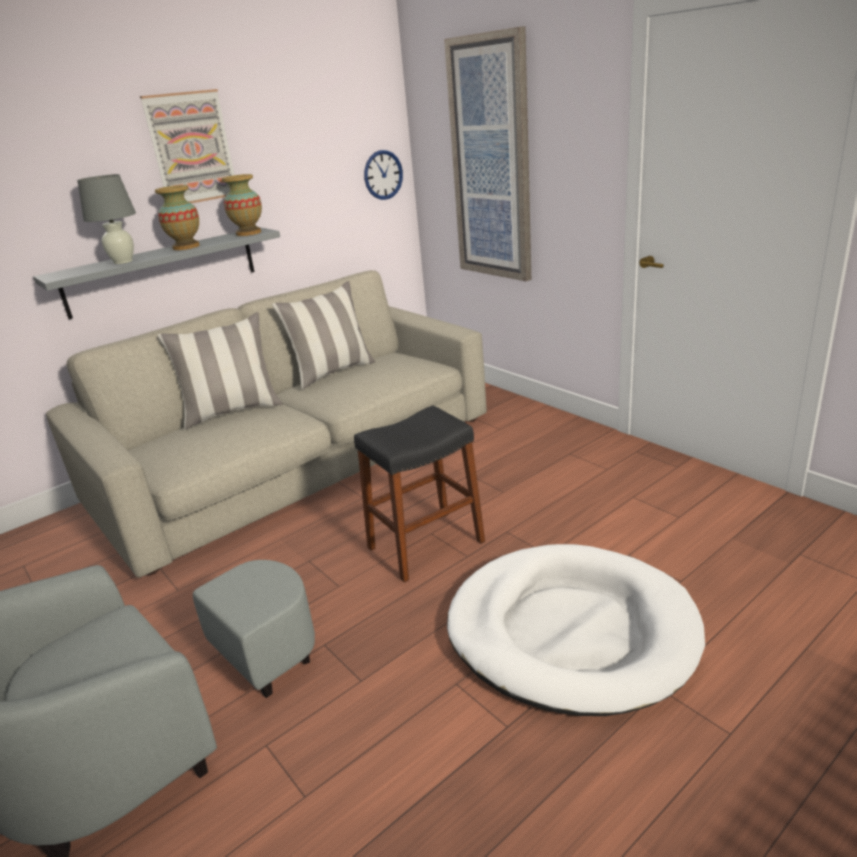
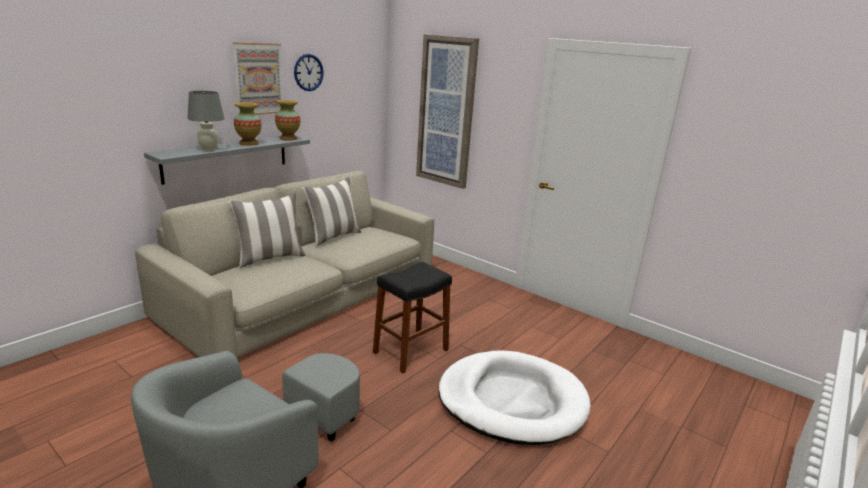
camera: 15 degrees left, 5 degrees down
wall clock [364,150,403,200] -> wall clock moved to [294,54,324,91]

